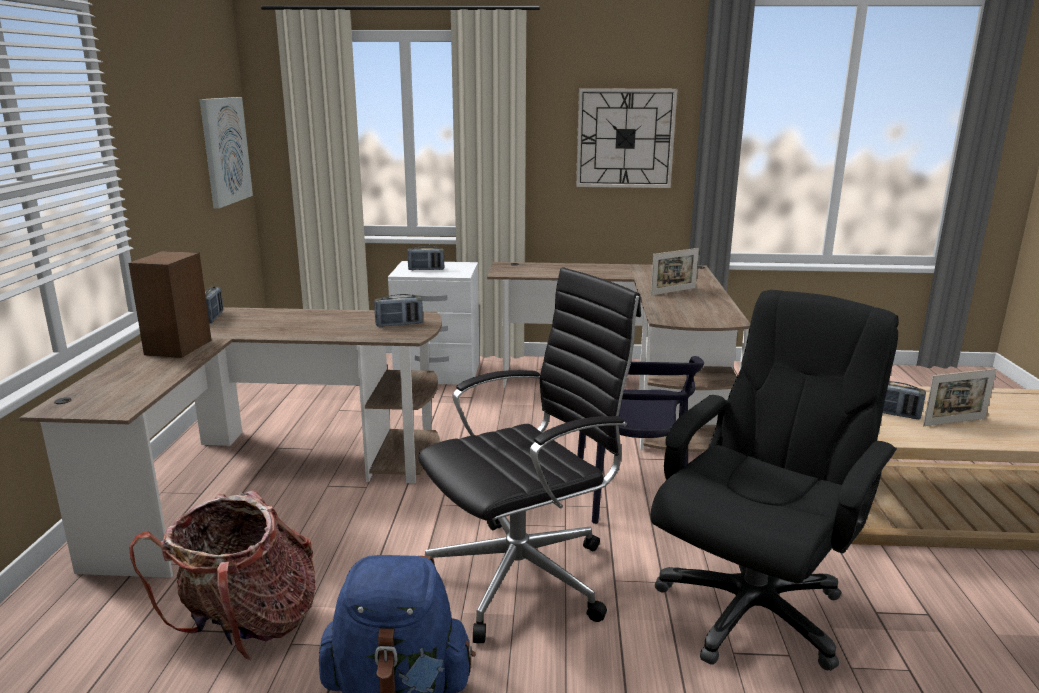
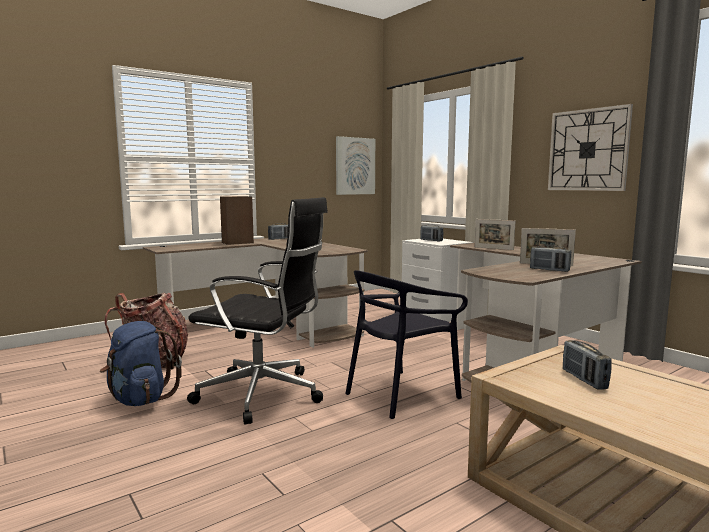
camera: 50 degrees right, 10 degrees down
radio [374,294,423,327] -> radio moved to [530,245,571,272]
black office chair [650,290,899,671] -> none
picture frame [923,369,997,426] -> picture frame moved to [475,219,515,250]

